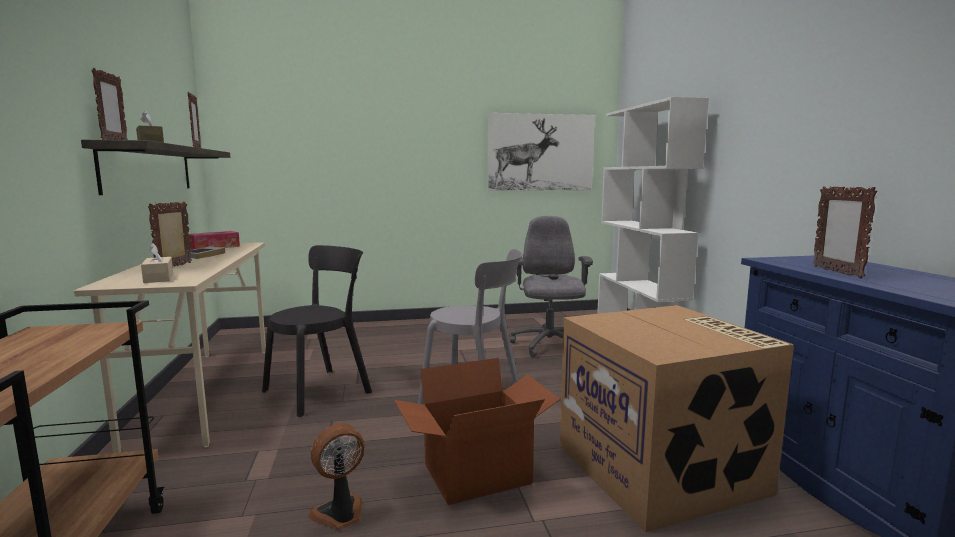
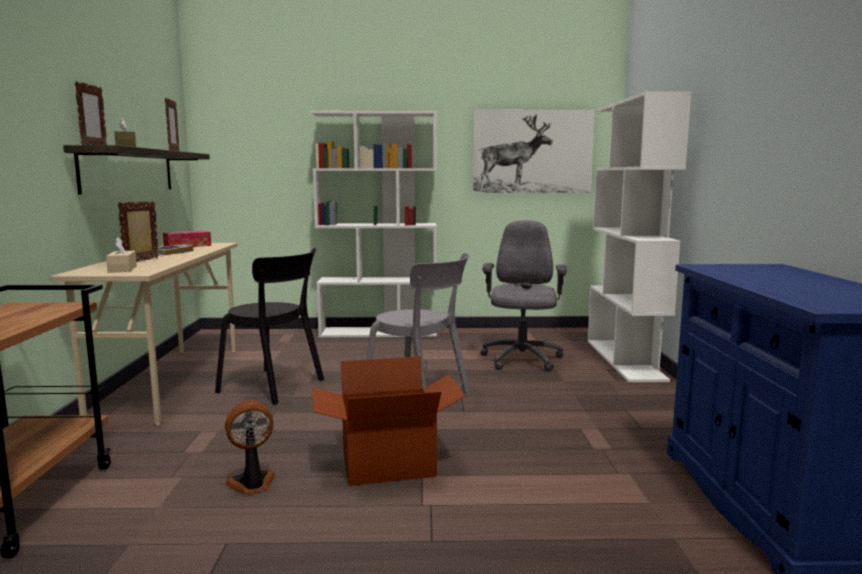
camera: 10 degrees right, 0 degrees up
black chair [262,245,372,417] -> black chair turned 60 degrees clockwise [215,248,324,405]
cardboard box [560,305,794,532] -> none
picture frame [813,186,878,278] -> none
none -> white bookcase [311,111,437,337]

